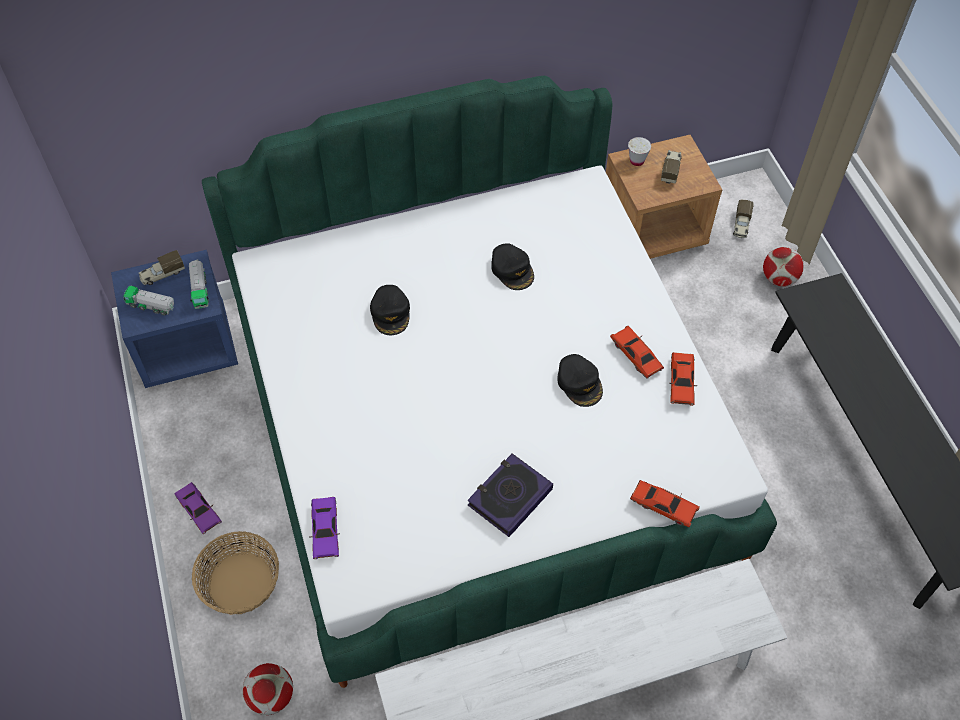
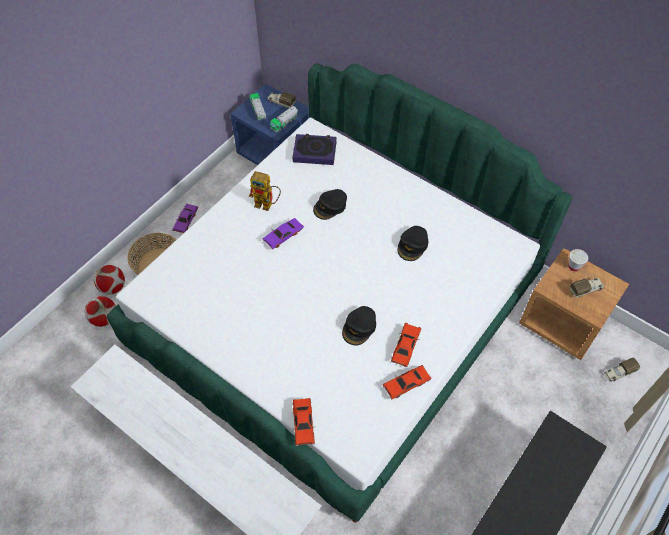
camera: 55 degrees right, 0 degrees up
purple toy car [310,497,340,559] -> purple toy car moved to [263,218,304,249]
book [468,453,553,537] -> book moved to [292,134,337,165]
football [763,247,804,287] -> football moved to [94,265,125,295]
none -> toy robot [249,171,281,211]

